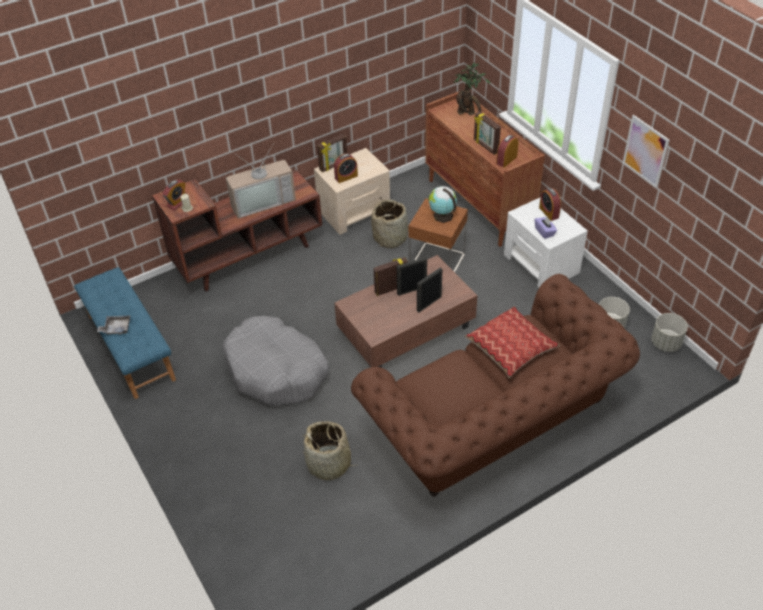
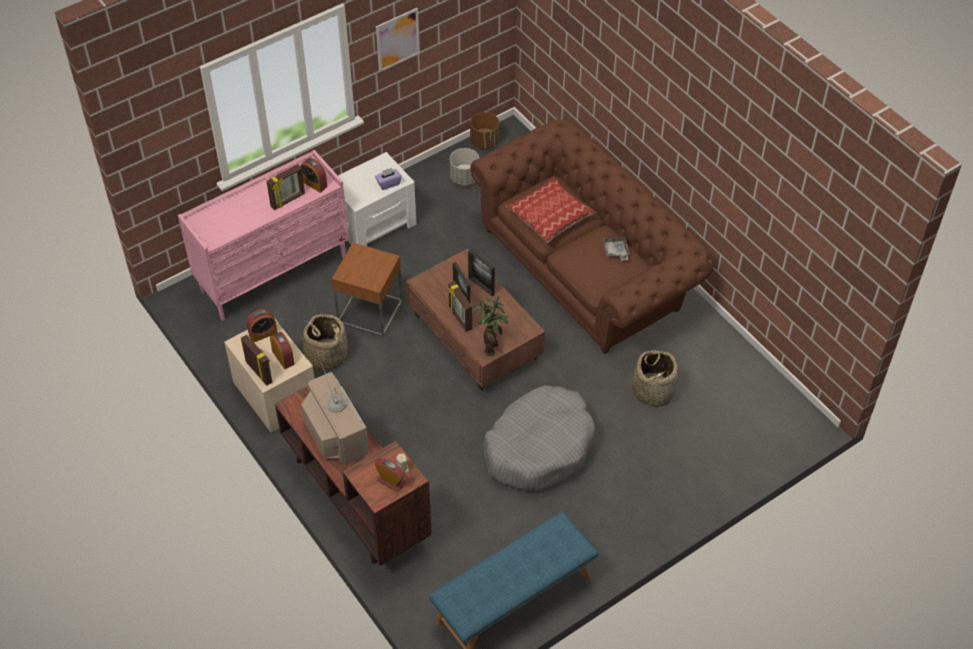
camera: 95 degrees left, 5 degrees up
grey tray [97,315,131,335] -> grey tray moved to [603,236,629,261]
brown cabinet [425,91,545,247] -> pink cabinet [178,150,349,321]
globe [429,186,457,223] -> none
potted plant [454,62,490,115] -> potted plant moved to [472,295,509,356]
alarm clock [539,188,561,221] -> alarm clock moved to [247,309,278,342]
grey planter [651,313,688,352] -> brown planter [470,112,499,149]

